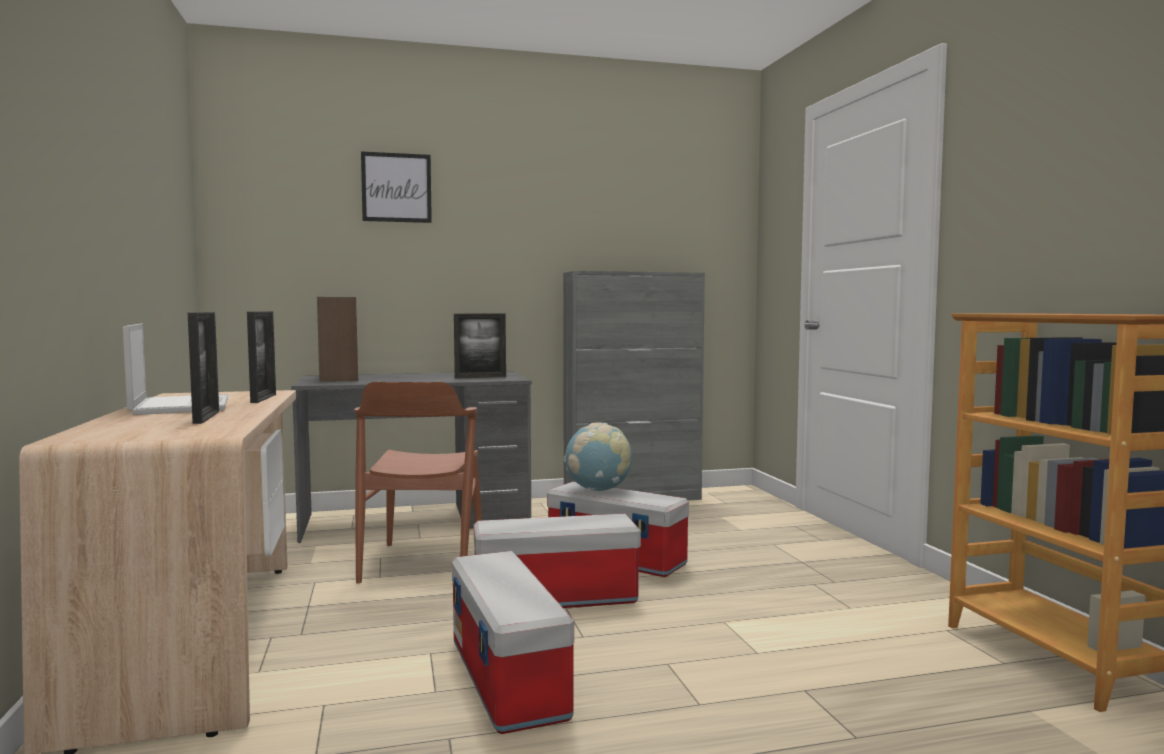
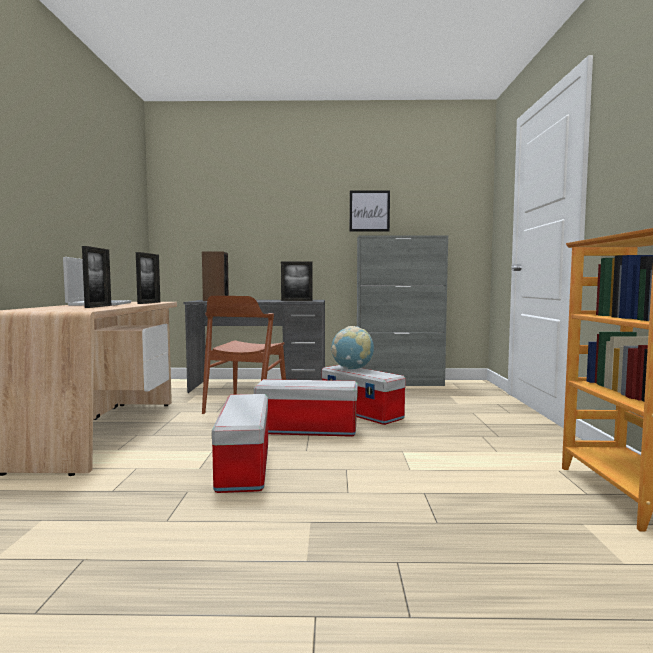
camera: 15 degrees right, 0 degrees up
picture [361,151,432,223] -> picture moved to [350,191,390,231]

